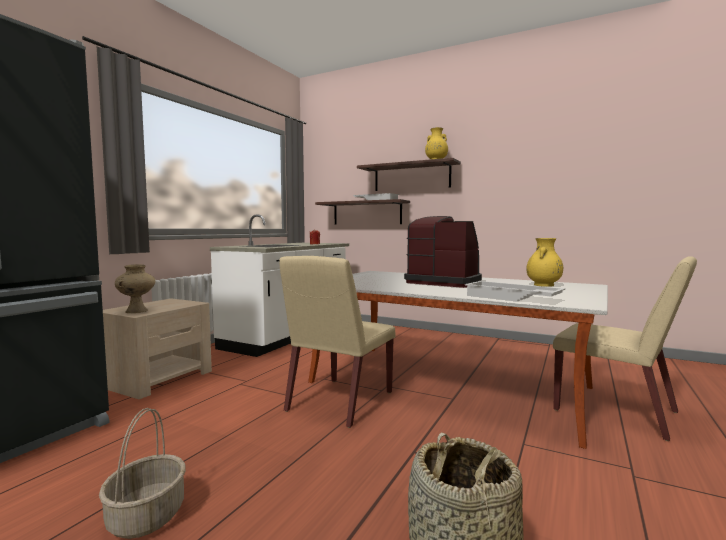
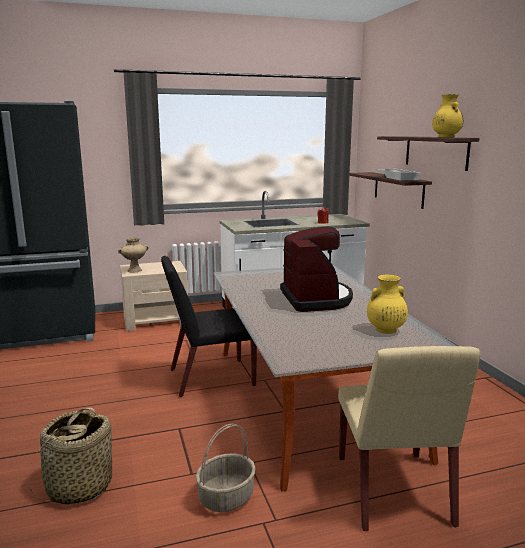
camera: 45 degrees right, 10 degrees up
basket [99,408,186,539] -> basket moved to [196,424,256,512]
beige chair [279,256,396,428] -> black chair [161,256,257,397]
white tray [465,281,565,302] -> none

